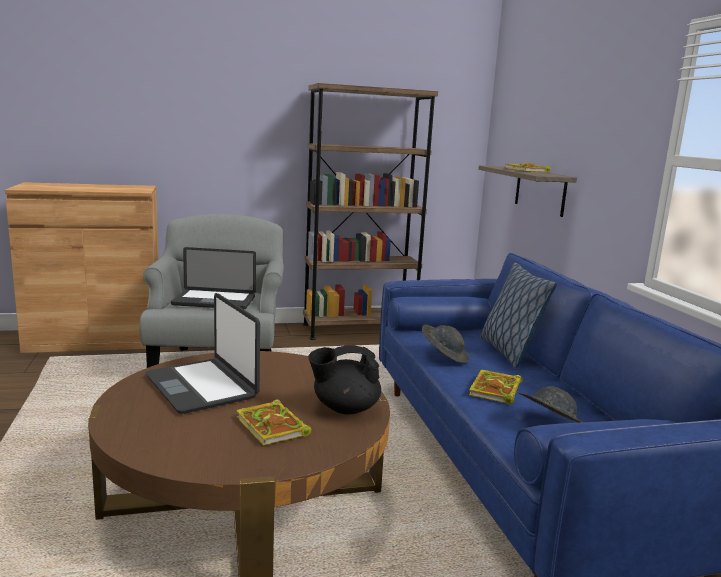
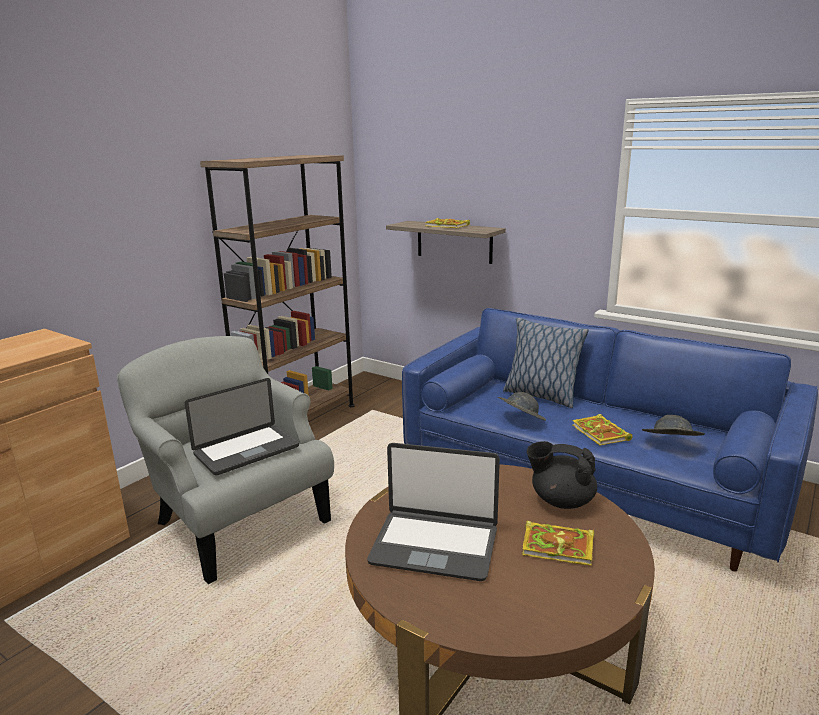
camera: 40 degrees left, 5 degrees up
black teapot [308,345,381,414] -> black teapot turned 75 degrees clockwise [527,441,597,509]

